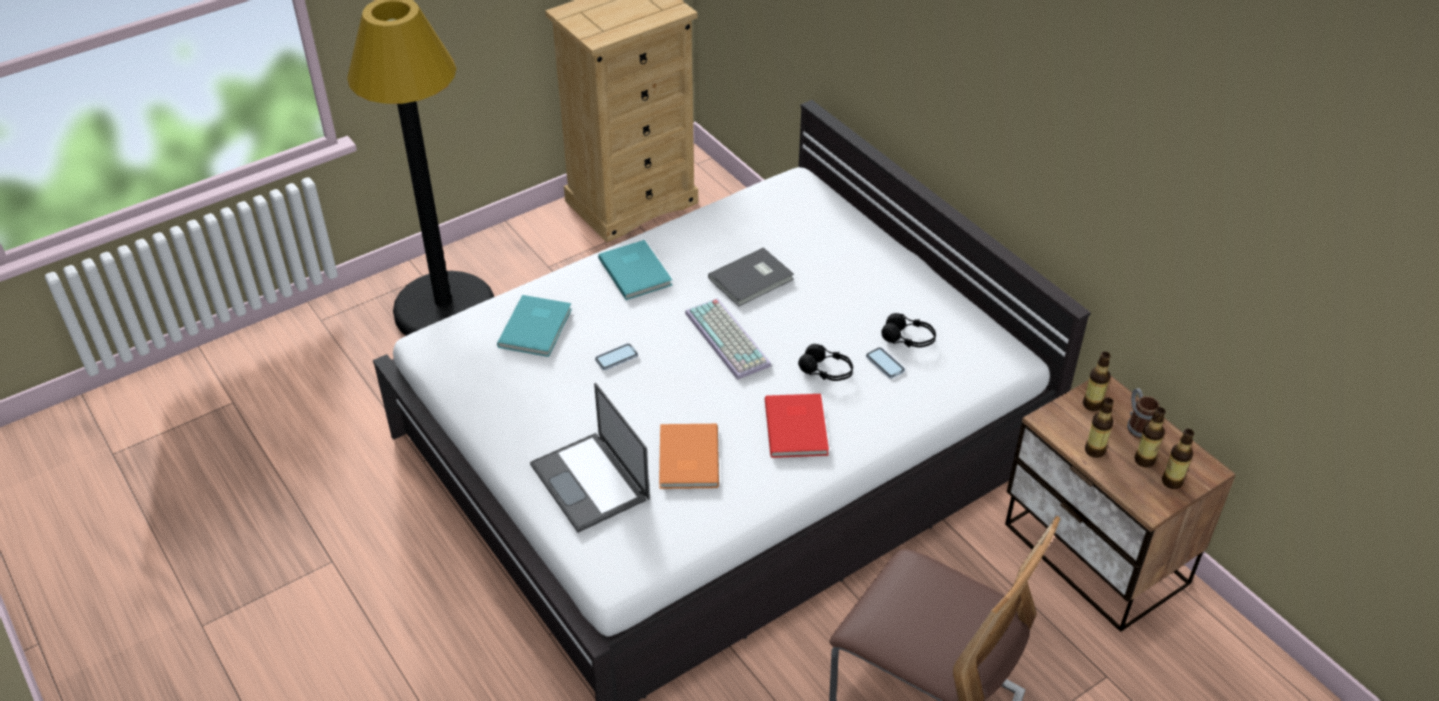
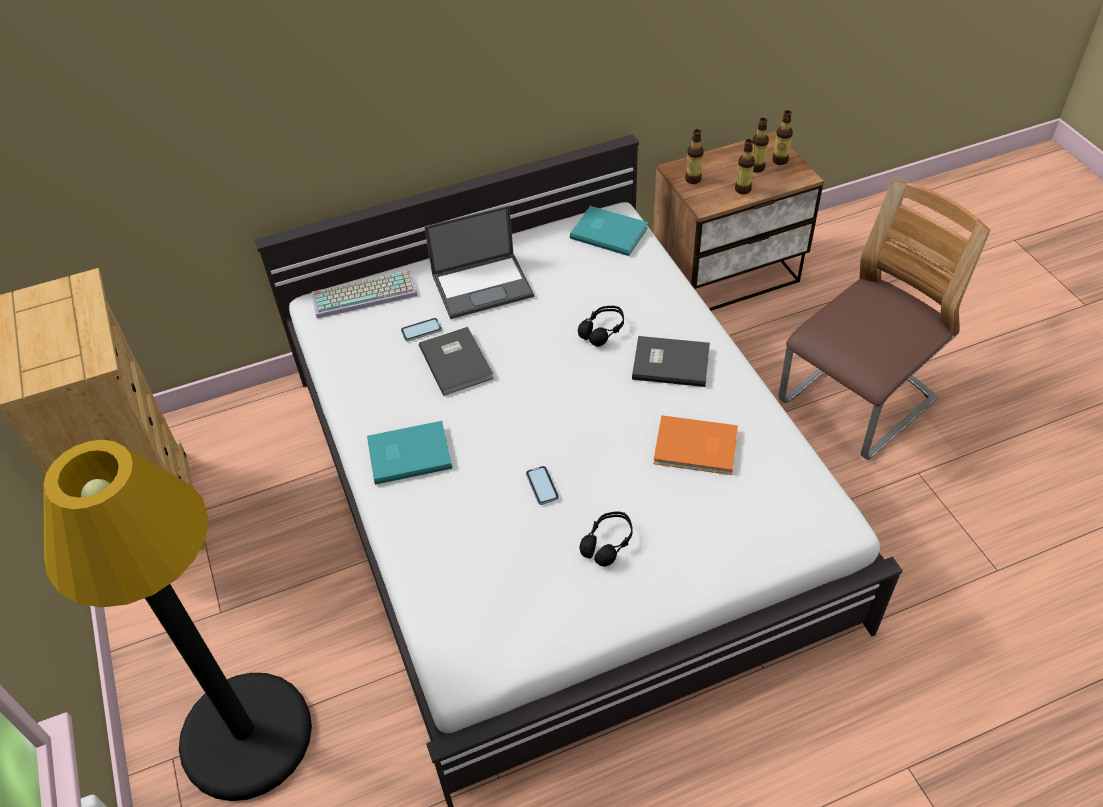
camera: 75 degrees left, 5 degrees up
turquoise book [497,295,572,357] -> turquoise book moved to [570,206,648,256]
laptop [530,383,650,533] -> laptop moved to [424,205,534,319]
keyboard [685,298,772,380] -> keyboard moved to [312,270,418,318]
red book [765,394,829,458] -> grey book [632,336,710,387]
phone [866,347,905,378] -> phone moved to [401,318,442,341]
black headphones [881,313,936,348] -> black headphones moved to [579,511,633,567]
mug [1127,388,1160,439] -> none

